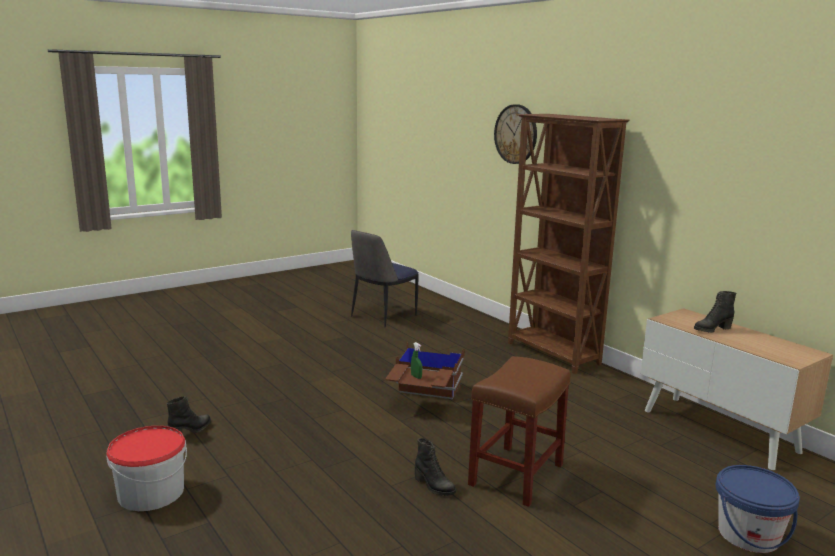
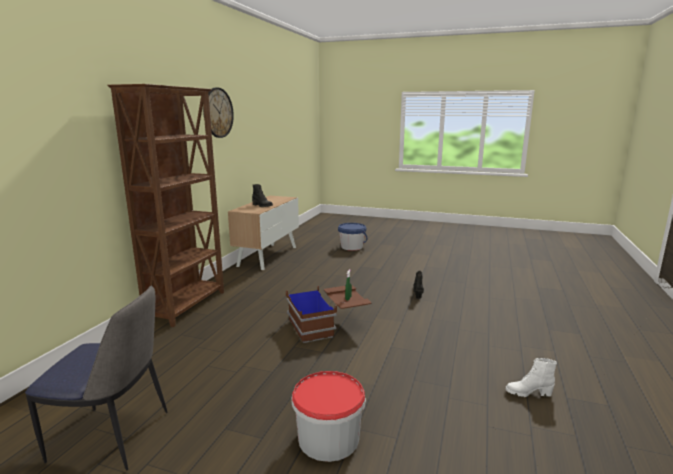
camera: 125 degrees left, 0 degrees up
bucket [106,426,187,511] -> bucket moved to [292,371,366,462]
black boot [167,396,211,433] -> white boot [506,358,557,397]
brown stool [468,356,571,507] -> none
wall clock [494,104,537,164] -> wall clock moved to [203,88,234,138]

